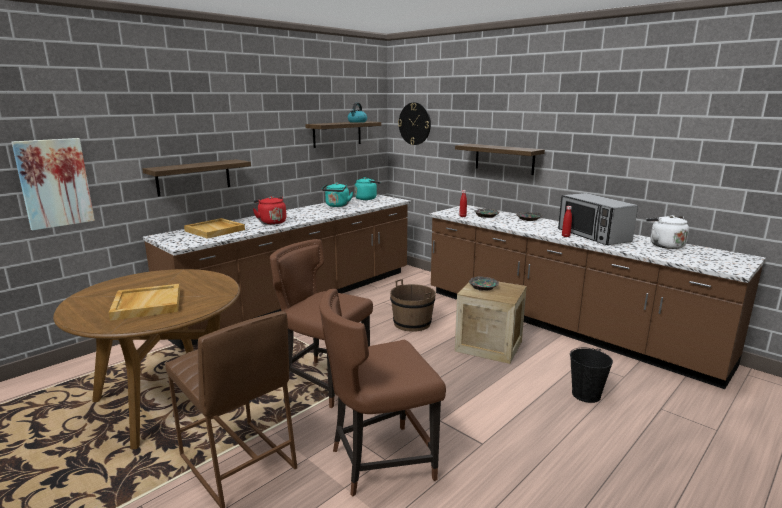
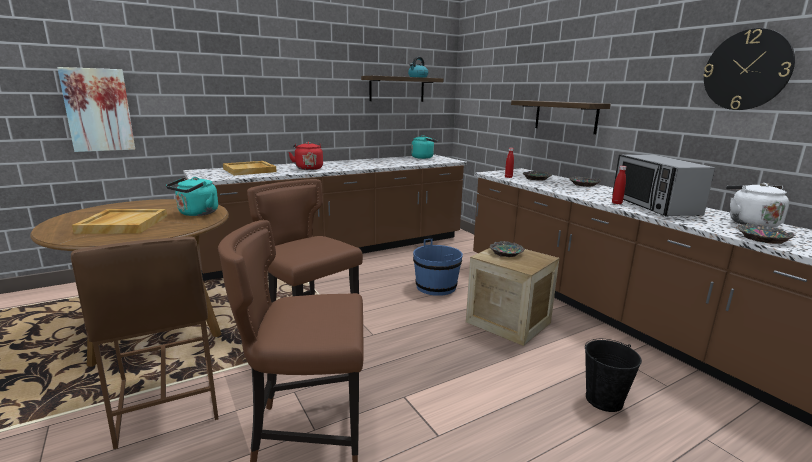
camera: 15 degrees right, 0 degrees up
shelf [142,159,251,197] -> none
turquoise kettle [322,183,353,207] -> turquoise kettle moved to [166,177,218,216]
brown bucket [390,279,436,332] -> blue bucket [413,239,463,296]
wall clock [398,102,431,145] -> wall clock moved to [703,28,795,110]
none -> bowl [736,223,796,244]

